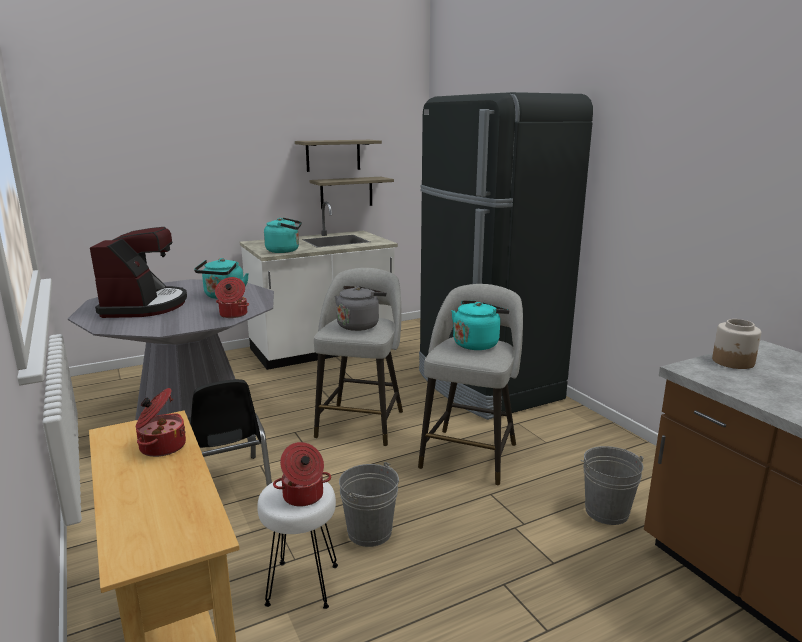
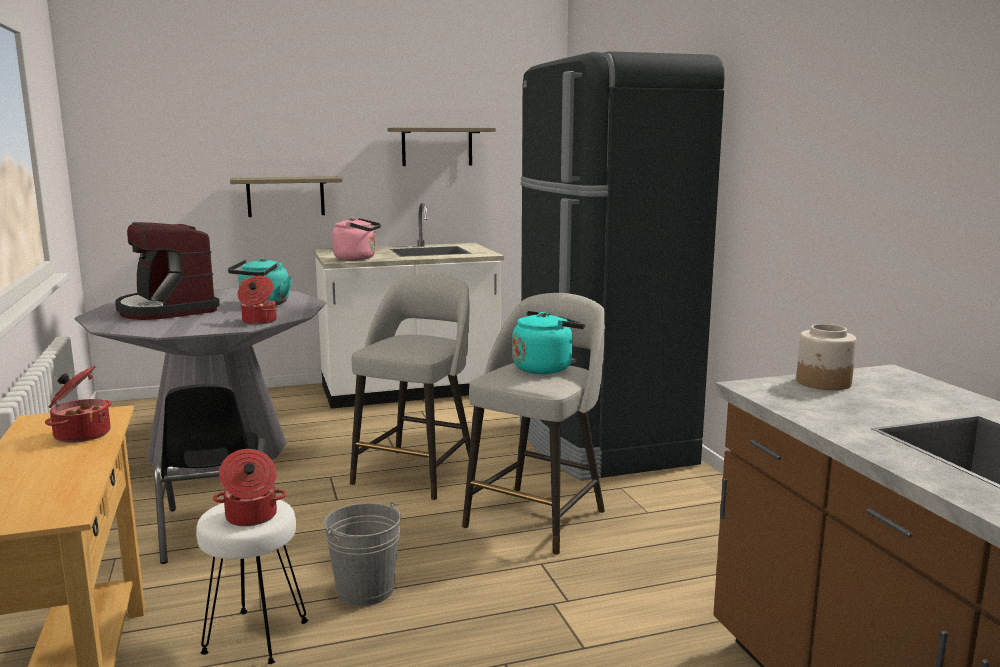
camera: 10 degrees right, 5 degrees down
coffee machine [90,227,187,318] -> coffee machine turned 135 degrees clockwise [115,222,220,320]
turquoise kettle [264,218,302,253] -> pink kettle [332,217,381,260]
shelf [310,177,394,209] -> shelf moved to [230,176,342,217]
grey kettle [335,286,387,331] -> none
grey bucket [581,446,643,525] -> none

